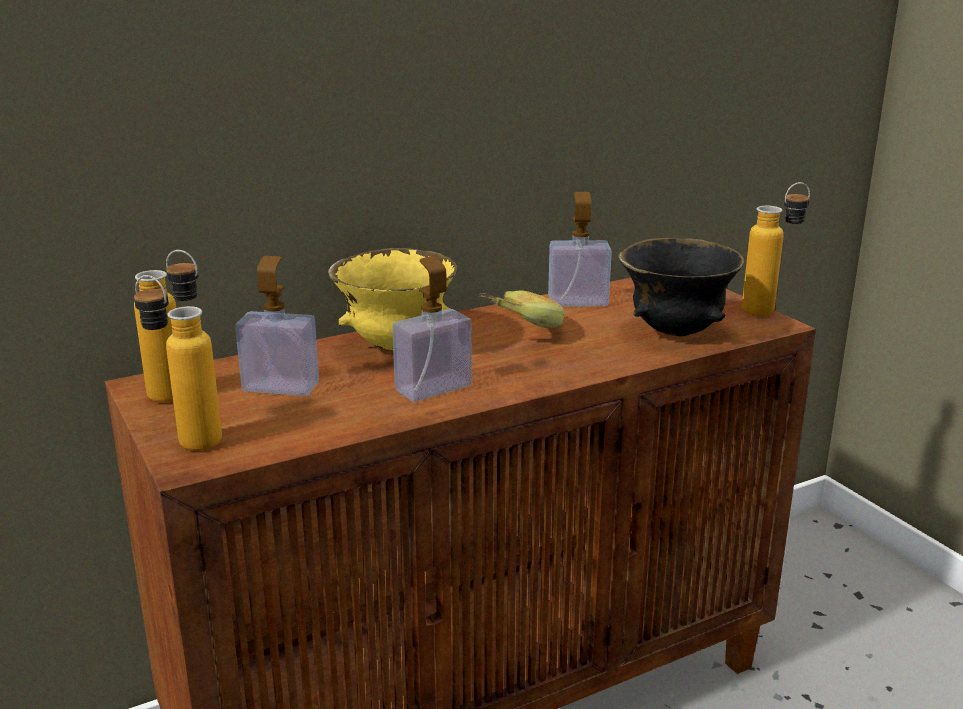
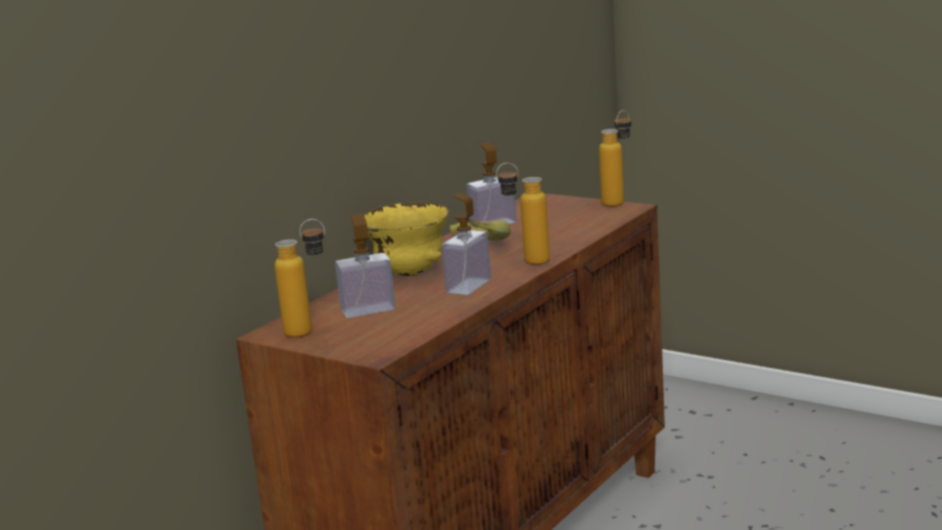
camera: 25 degrees left, 5 degrees down
bottle [134,275,222,451] -> bottle moved to [496,163,550,265]
black bowl [618,238,745,336] -> none

